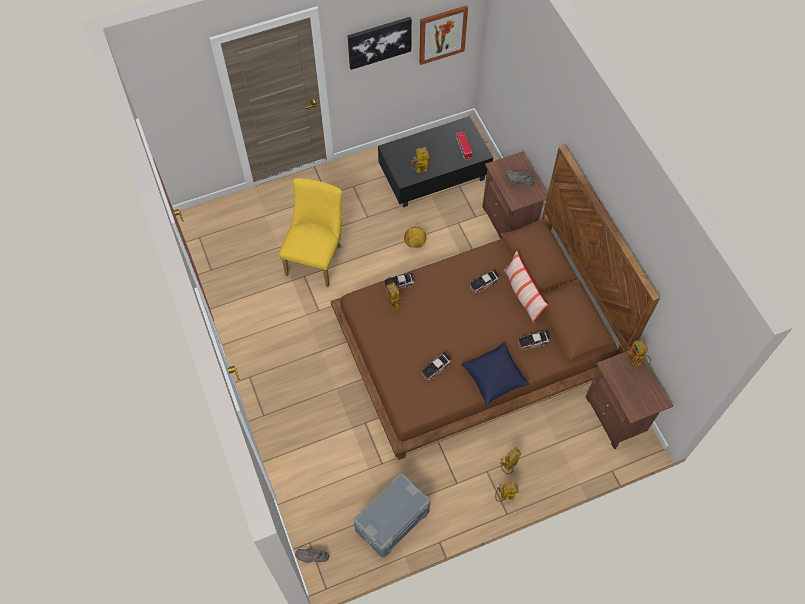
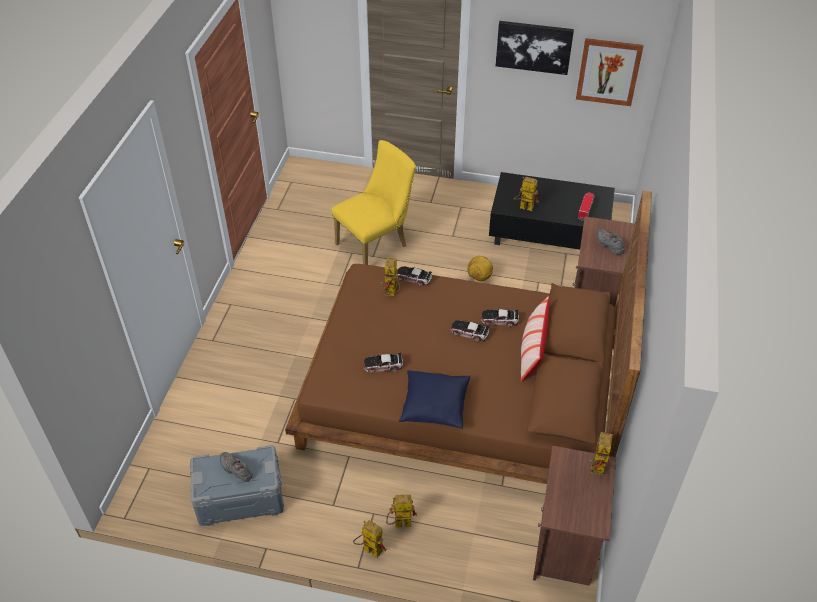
camera: 35 degrees right, 15 degrees down
grey shoe [295,549,329,563] -> grey shoe moved to [220,452,253,482]
toy car [518,331,551,350] -> toy car moved to [451,320,489,342]

